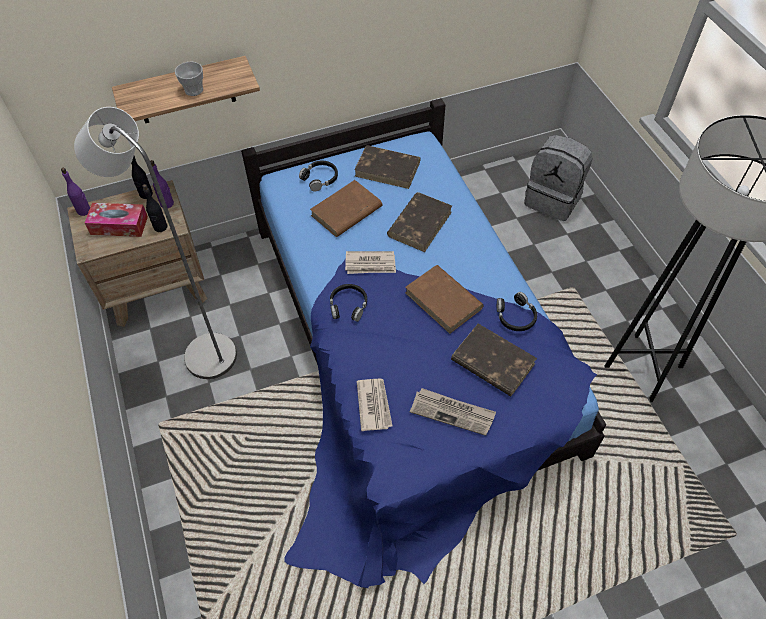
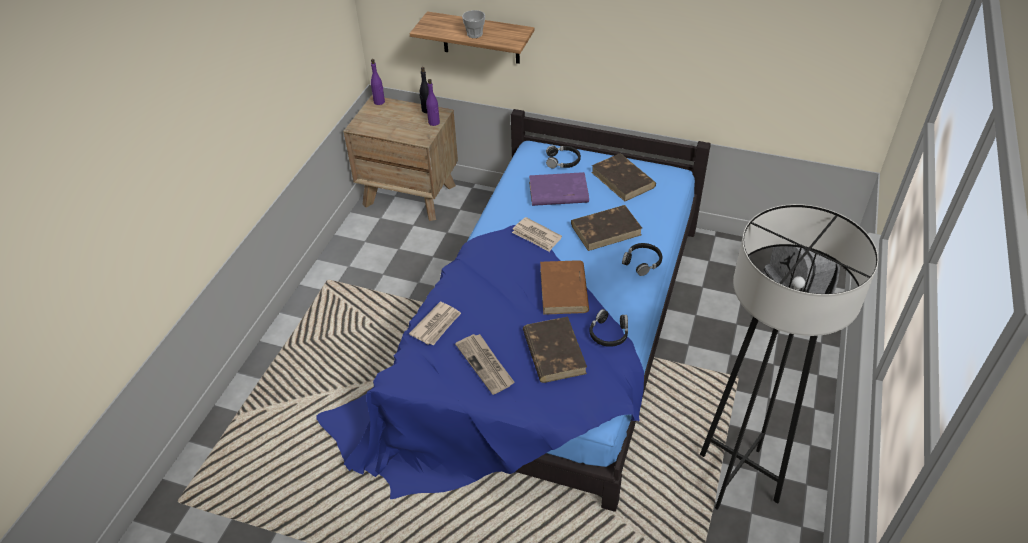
camera: 40 degrees right, 10 degrees down
grey floor lamp [74,107,237,379] -> none
tissue box [85,203,148,237] -> none
black bottle [142,184,167,232] -> none
brown book [310,180,382,237] -> purple book [529,172,589,206]
black headphones [330,284,367,322] -> black headphones moved to [622,243,662,276]

